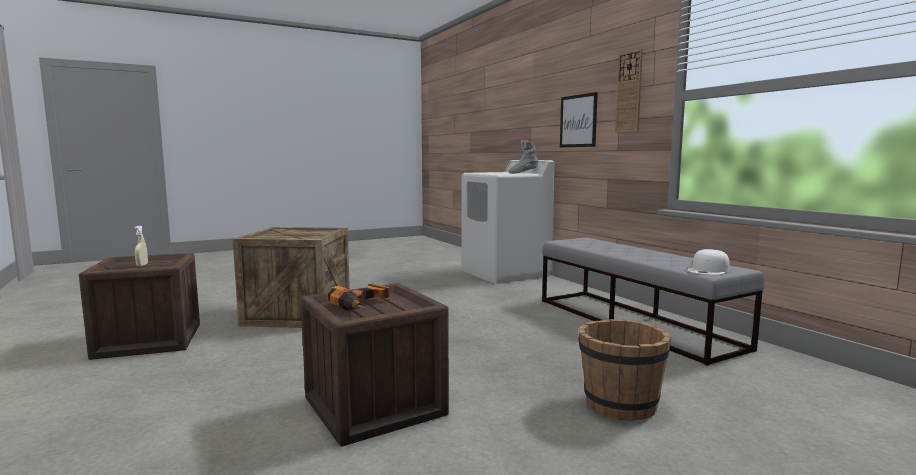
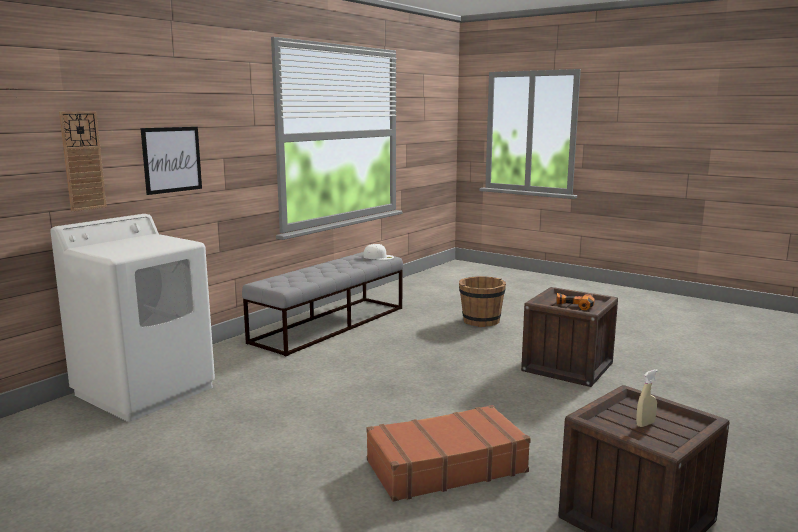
camera: 115 degrees left, 5 degrees up
crate [233,227,350,328] -> brown suitcase [367,405,531,502]
grey boot [509,140,538,174] -> none
wall clock [615,49,643,133] -> wall clock moved to [59,111,107,211]

